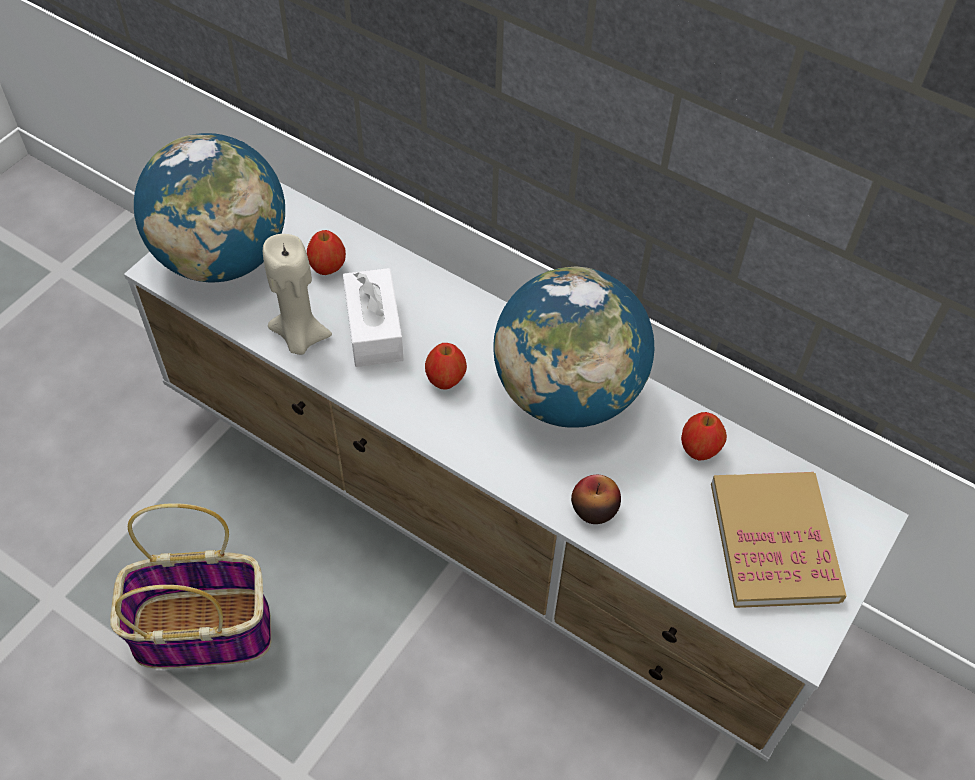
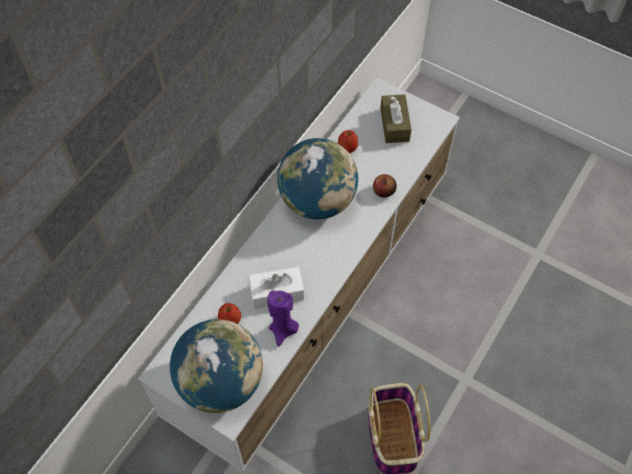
camera: 90 degrees left, 5 degrees up
beige candle [263,234,332,355] -> purple candle [267,291,299,346]
apple [425,343,467,390] -> none
book [711,472,847,608] -> brown tissue box [380,94,411,143]

